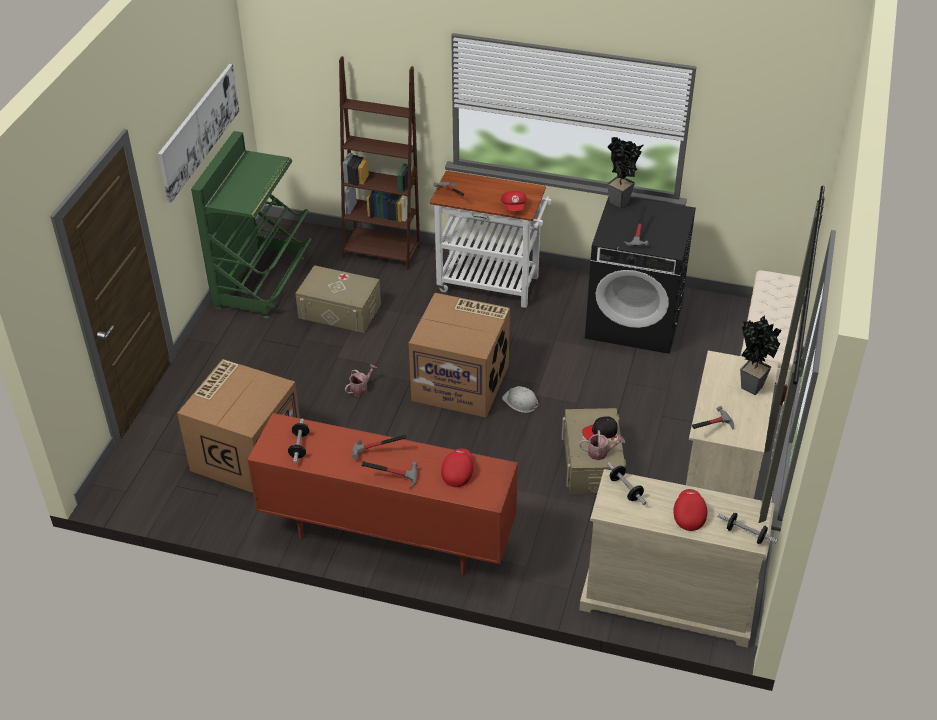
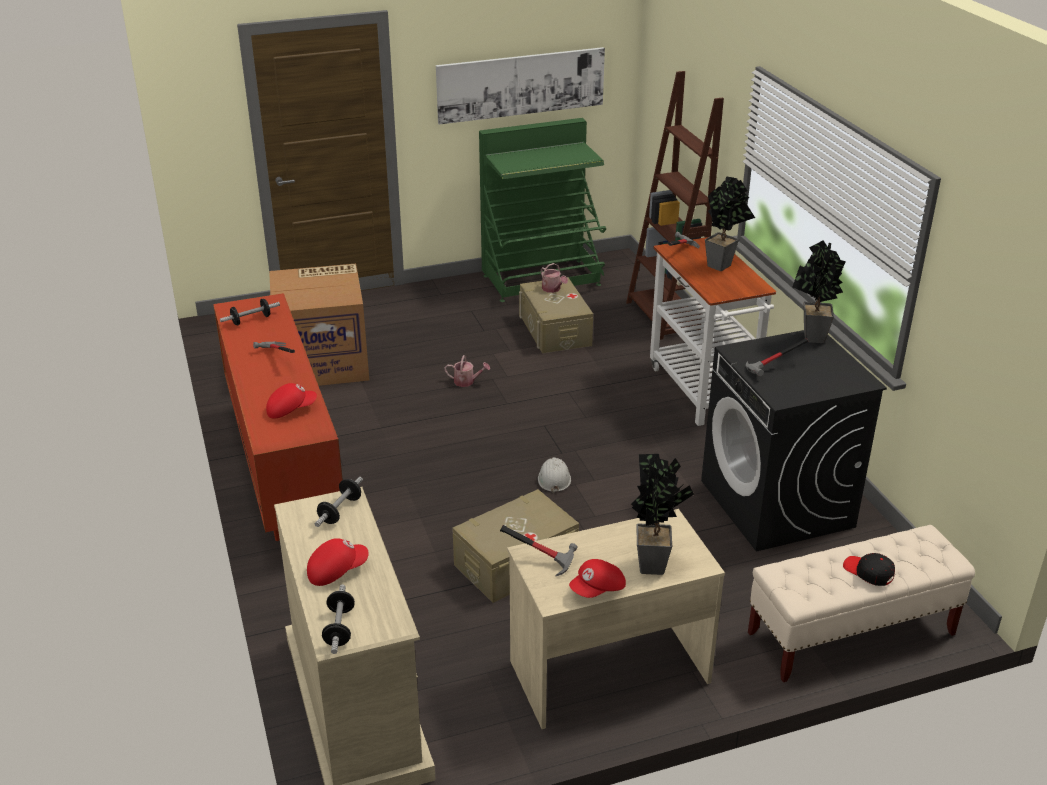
camera: 55 degrees right, 10 degrees down
hammer [362,461,418,489] -> none
cardboard box [409,293,510,417] -> none
red cap [501,191,527,211] -> red cap moved to [569,559,626,598]
watering can [579,430,625,460] -> watering can moved to [541,263,568,293]
black cap [582,416,618,440] -> black cap moved to [843,553,895,586]
none -> potted plant [705,176,755,271]

